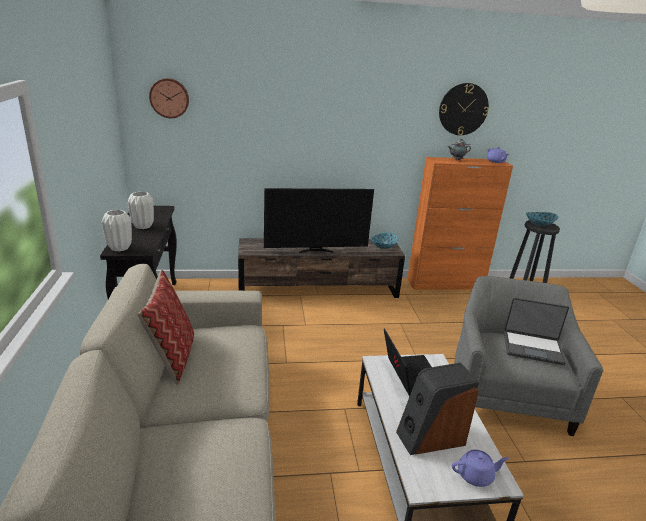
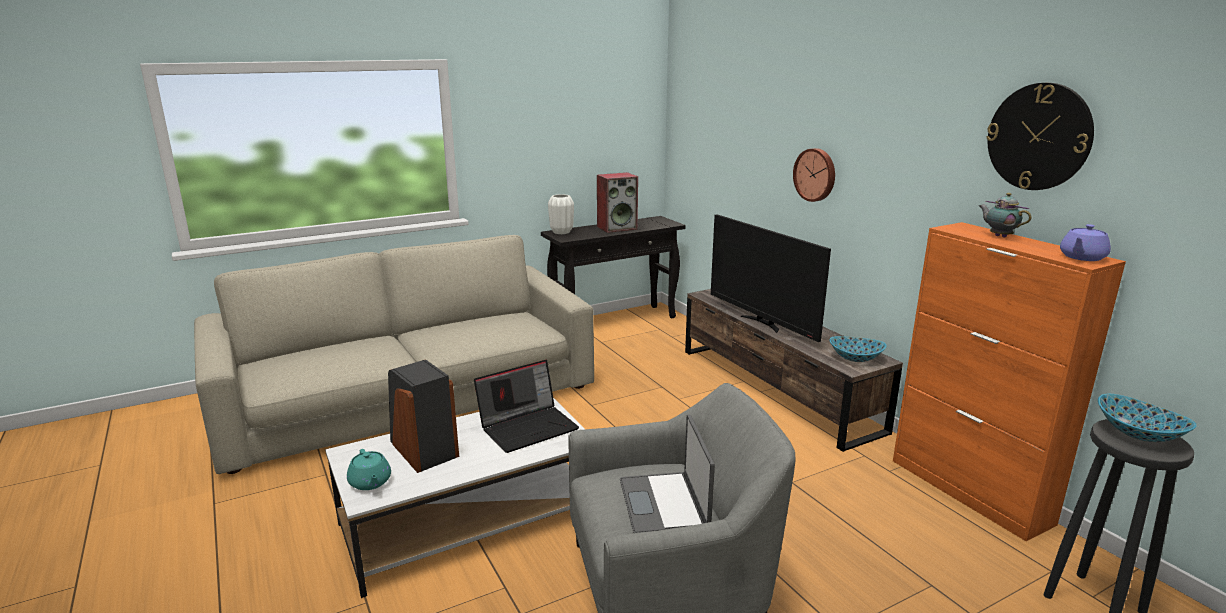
camera: 70 degrees right, 5 degrees down
white vase [128,191,154,229] -> speaker [597,172,638,233]
pillow [138,269,194,385] -> none
wall clock [149,78,189,118] -> wall clock moved to [793,148,835,202]
purple teapot [452,449,509,487] -> turquoise teapot [347,449,391,490]

